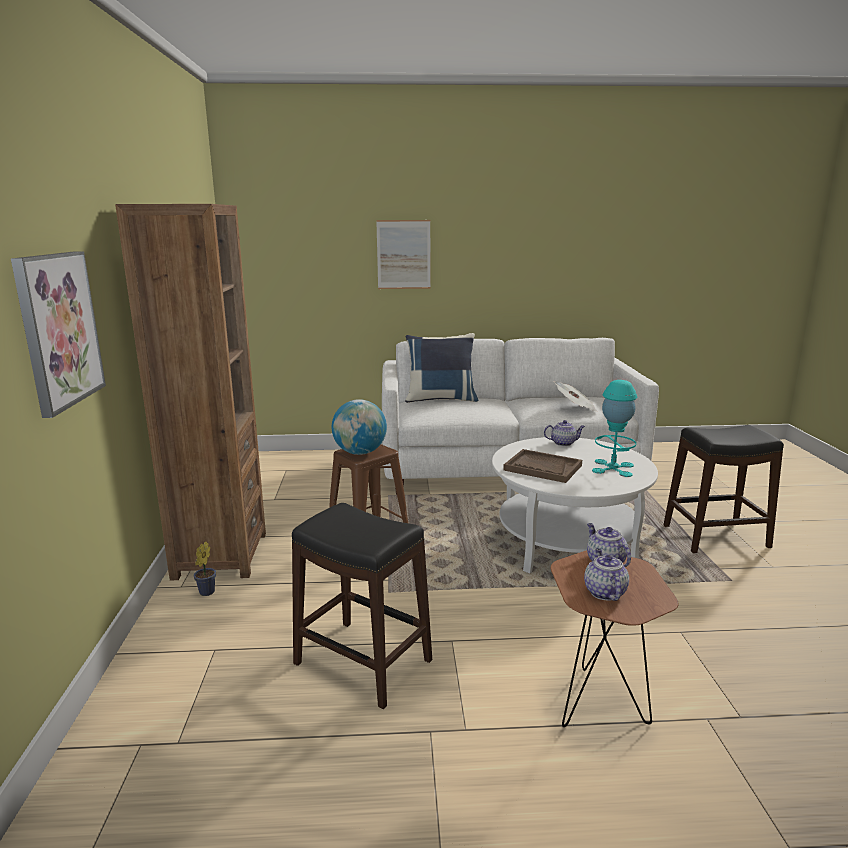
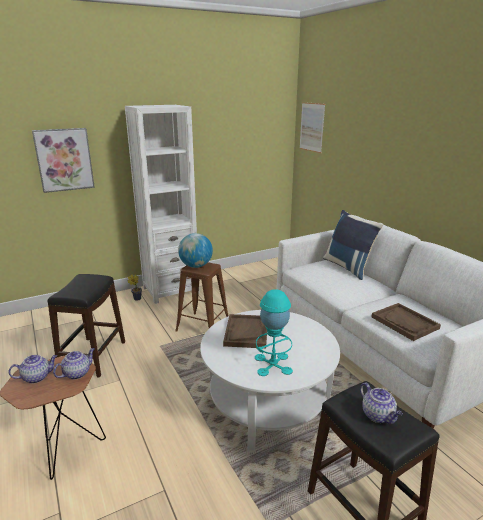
camera: 65 degrees right, 5 degrees up
brown bookcase [115,204,266,581] -> white bookcase [125,105,197,304]
picture [376,220,430,289] -> picture moved to [299,102,325,153]
teapot [544,420,585,446] -> teapot moved to [360,383,403,424]
newspaper [554,381,597,412] -> brown tray [371,303,441,341]

